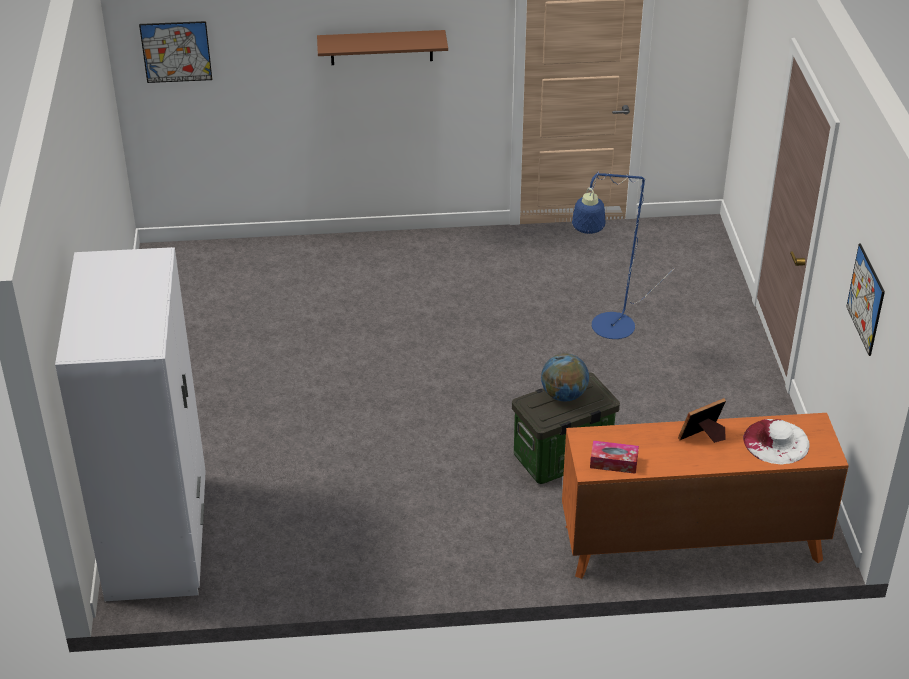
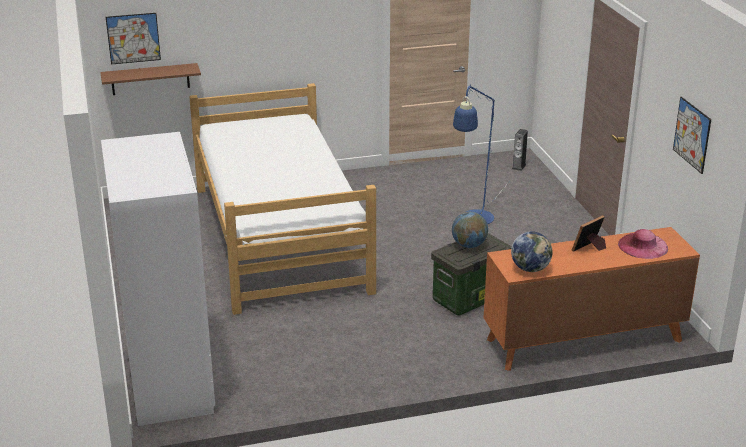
camera: 10 degrees left, 10 degrees down
brown shelf [317,30,448,65] -> brown shelf moved to [100,63,201,95]
tissue box [590,440,639,474] -> globe [511,231,553,272]
white hat [743,419,810,465] -> pink hat [618,229,668,259]
none -> bed [189,83,376,315]
none -> speaker [512,129,528,171]

